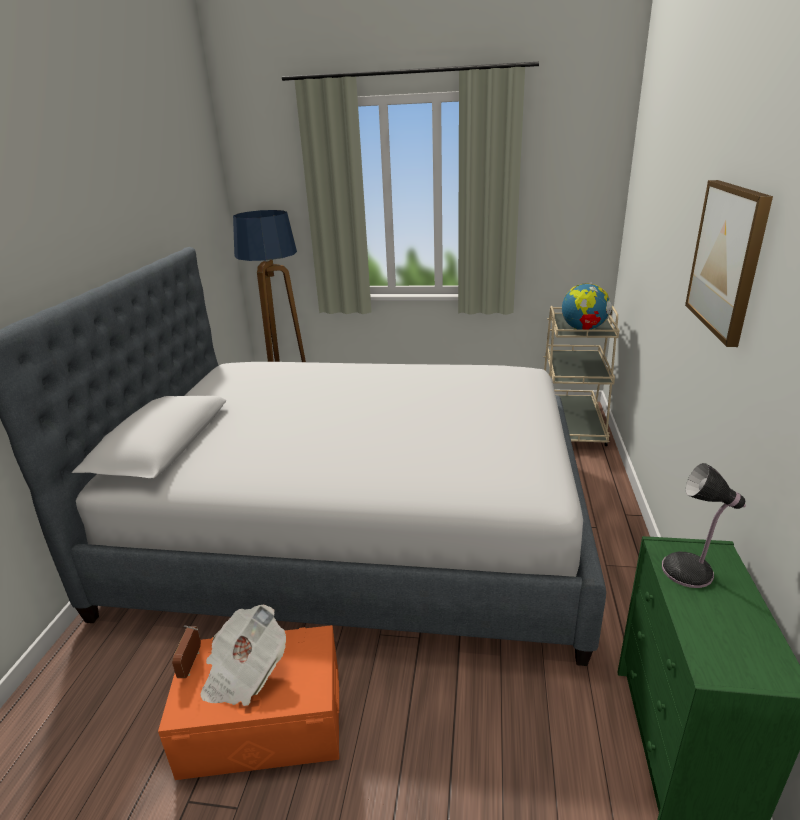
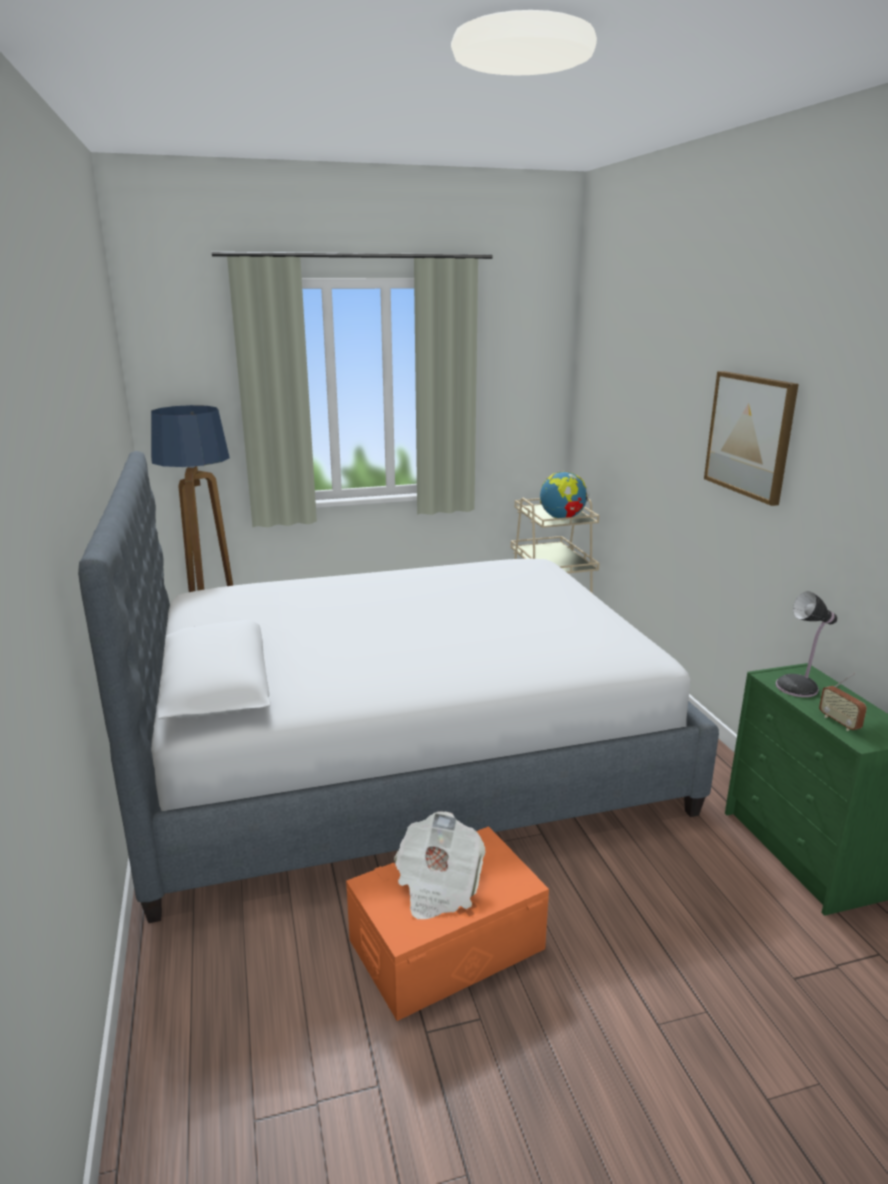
camera: 25 degrees left, 5 degrees down
radio [172,625,201,678] -> radio moved to [819,673,867,731]

